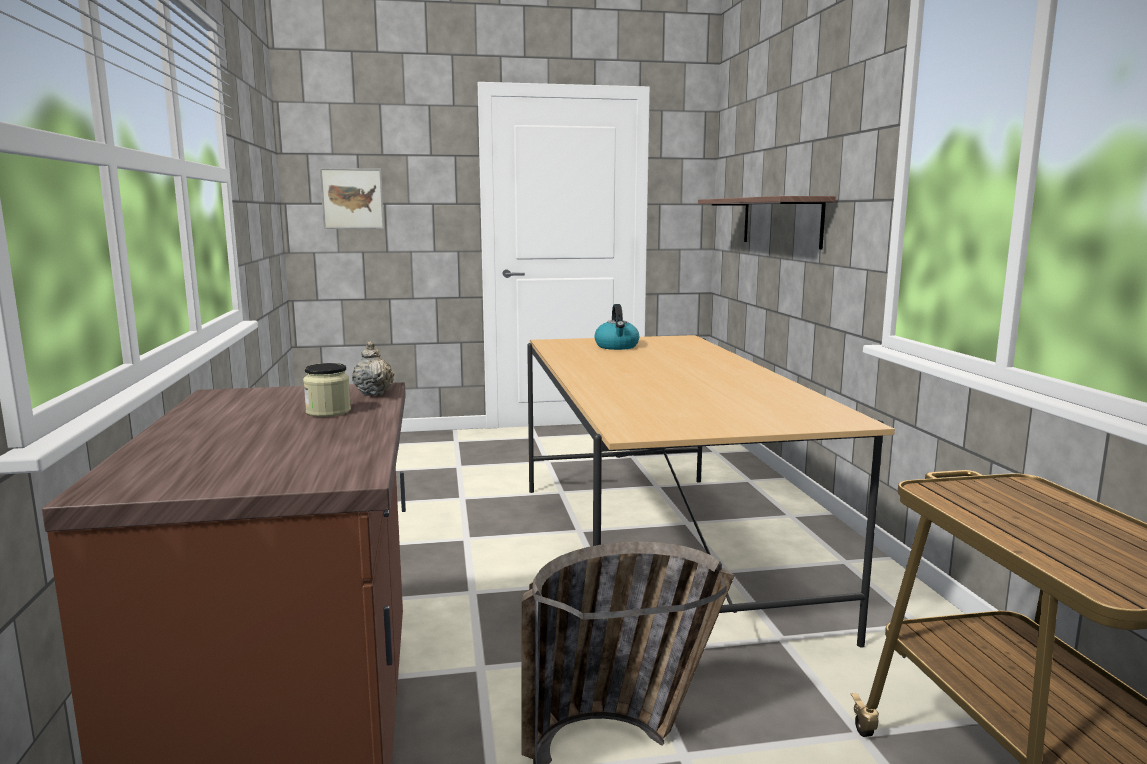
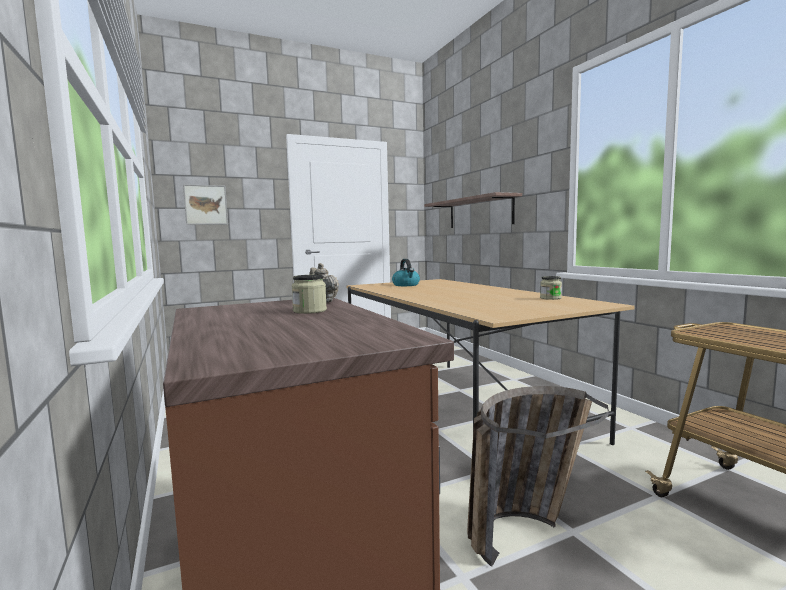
camera: 15 degrees left, 5 degrees down
none -> jar [540,276,562,300]

